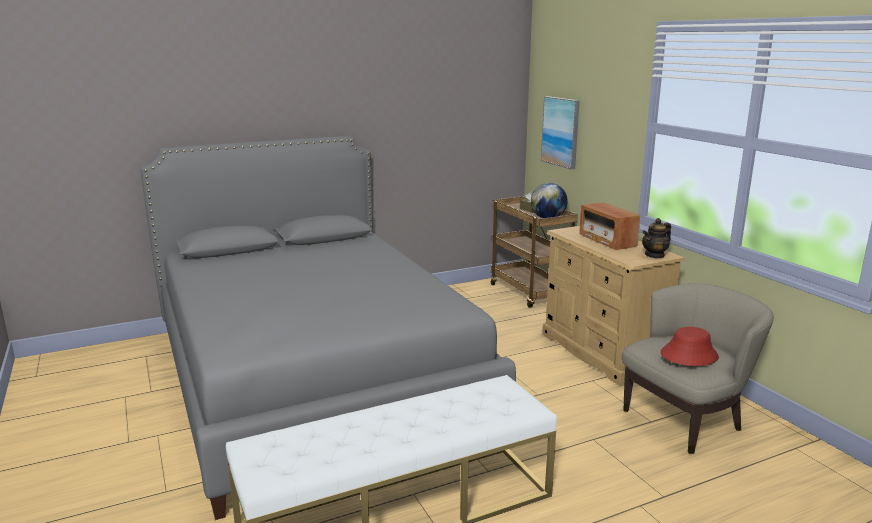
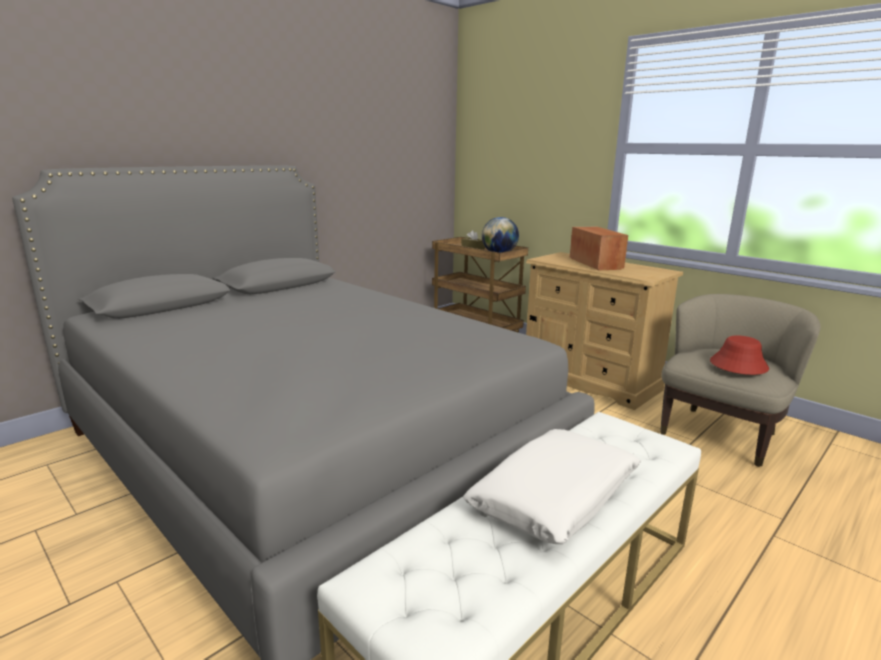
camera: 20 degrees left, 0 degrees up
picture [541,96,580,170] -> none
radio [579,202,640,250] -> radio turned 150 degrees counterclockwise [570,227,628,270]
teapot [642,218,671,259] -> none
none -> white pillow [463,429,641,544]

